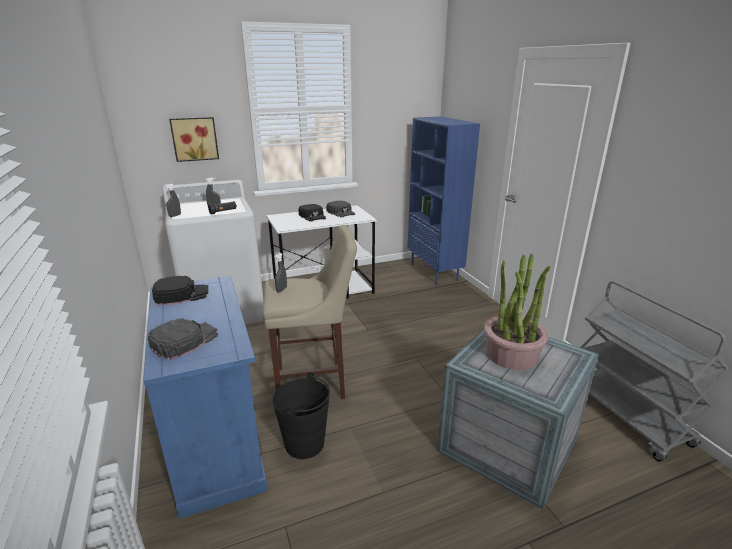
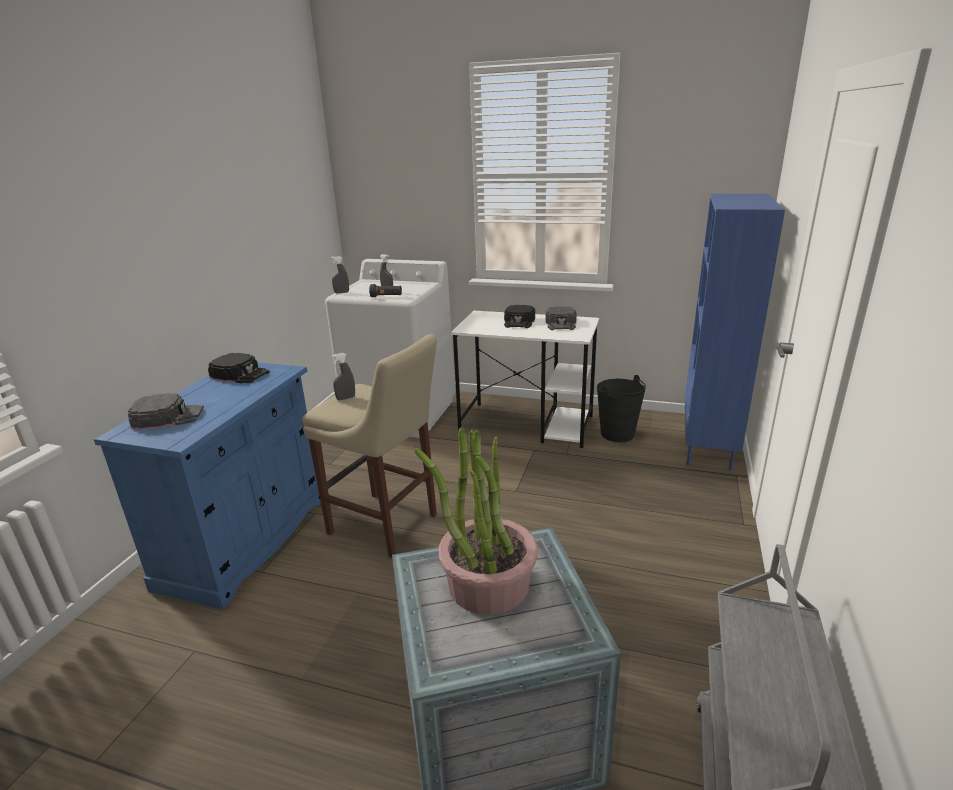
camera: 40 degrees right, 0 degrees up
picture [169,117,219,162] -> none
black bucket [272,372,330,459] -> black bucket moved to [597,375,646,442]

